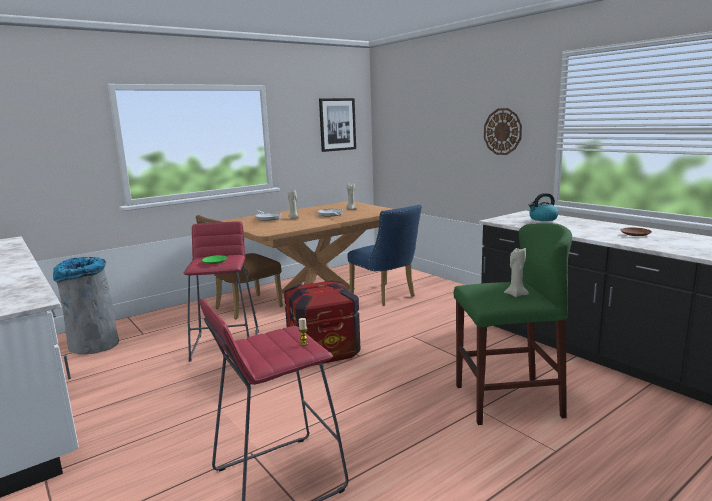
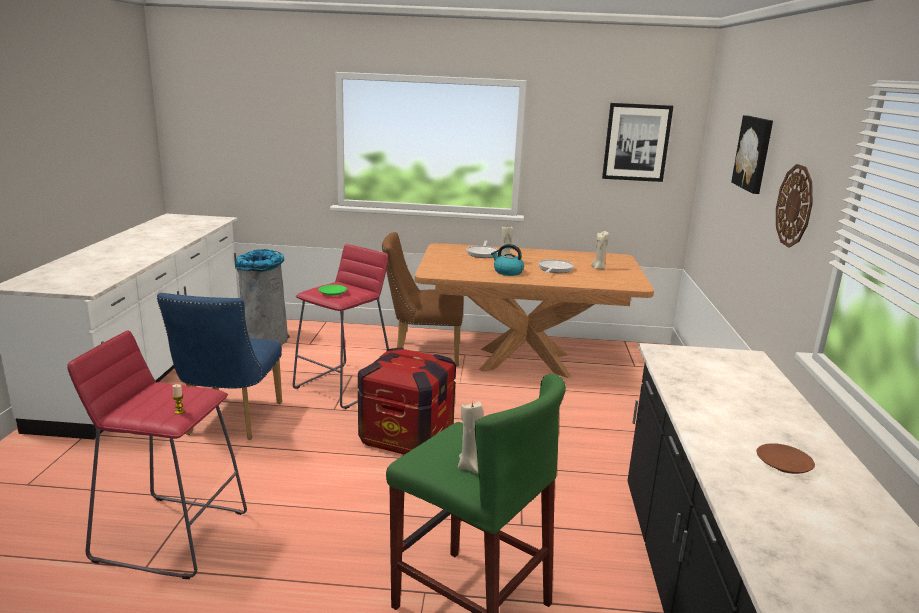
camera: 40 degrees right, 5 degrees up
blue chair [347,205,422,306] -> blue chair moved to [157,293,282,440]
kettle [529,193,559,221] -> kettle moved to [491,244,524,276]
none -> picture [731,115,773,194]

